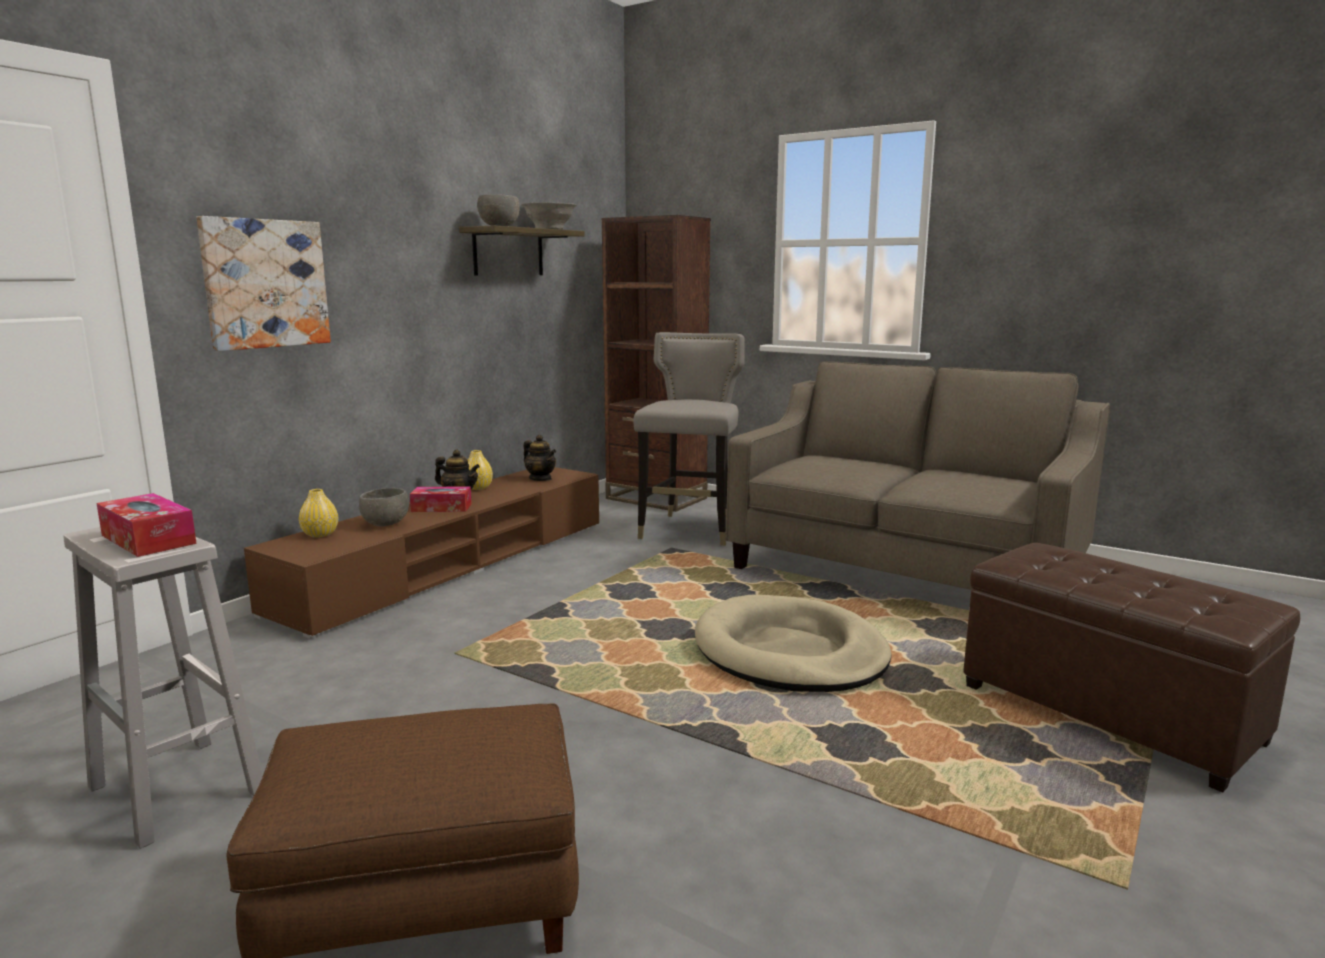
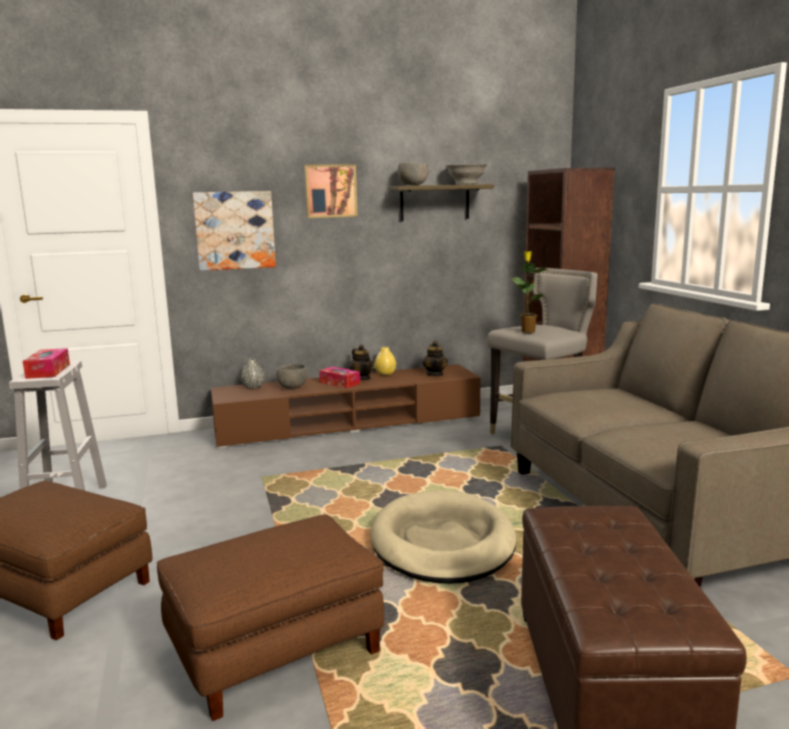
camera: 40 degrees right, 0 degrees up
yellow vase [299,489,338,538] -> grey vase [241,359,264,389]
none -> brown ottoman [157,514,384,721]
none -> picture [304,164,358,218]
none -> potted plant [510,251,550,333]

